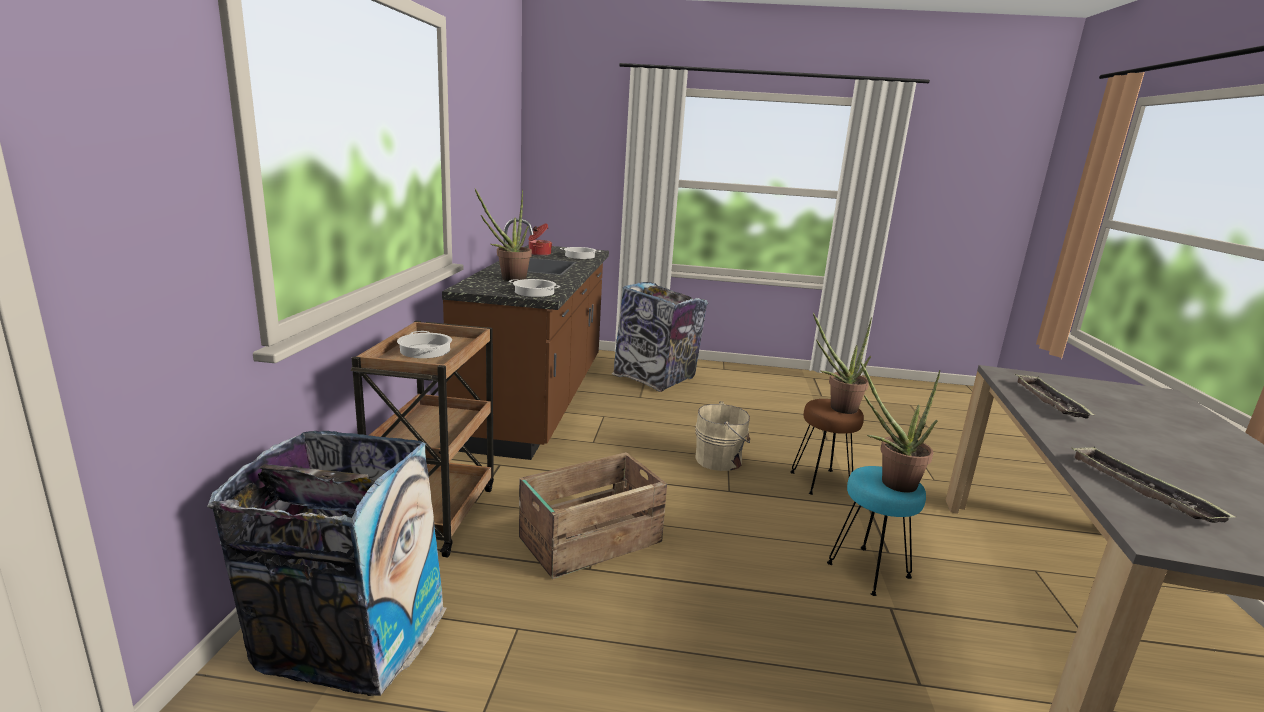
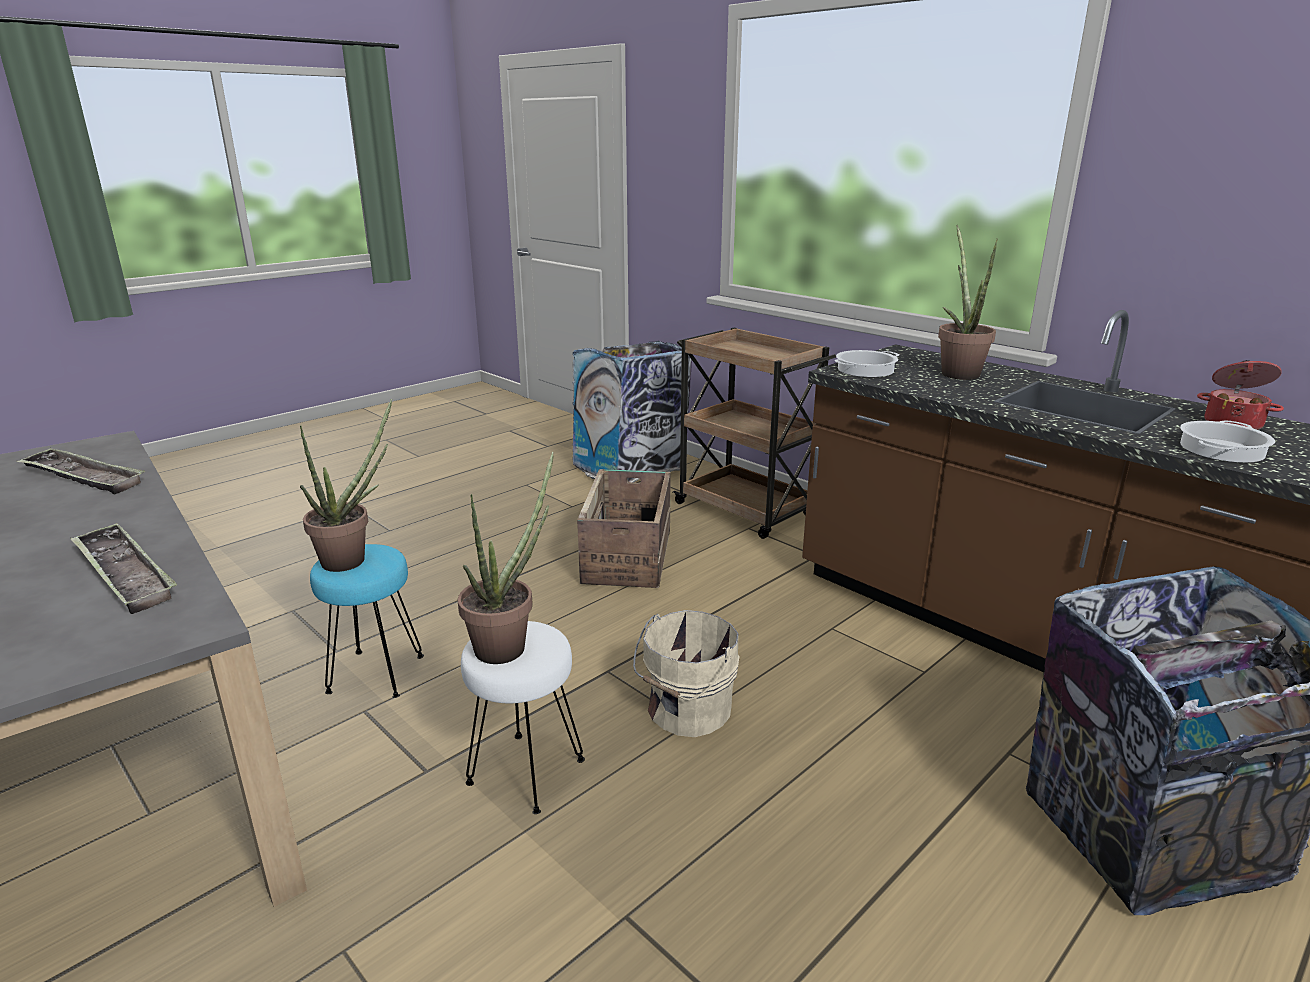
camera: 130 degrees right, 5 degrees up
cooking pot [397,331,452,358] -> none
brown stool [790,399,864,495] -> white stool [461,621,585,814]

